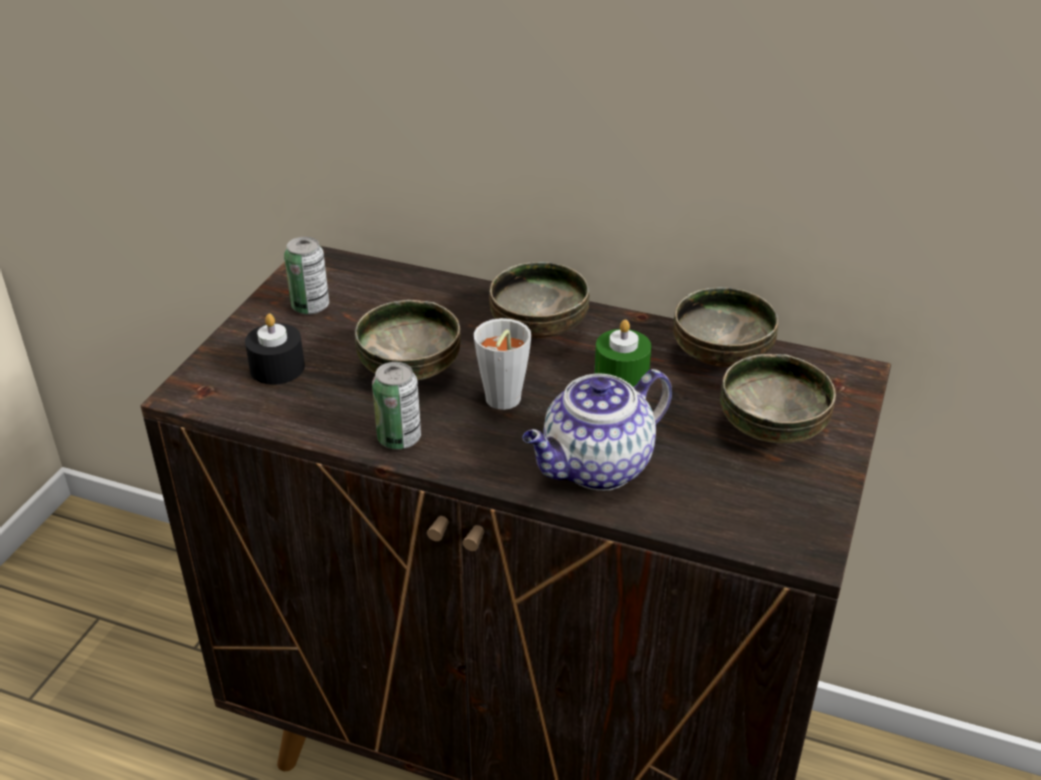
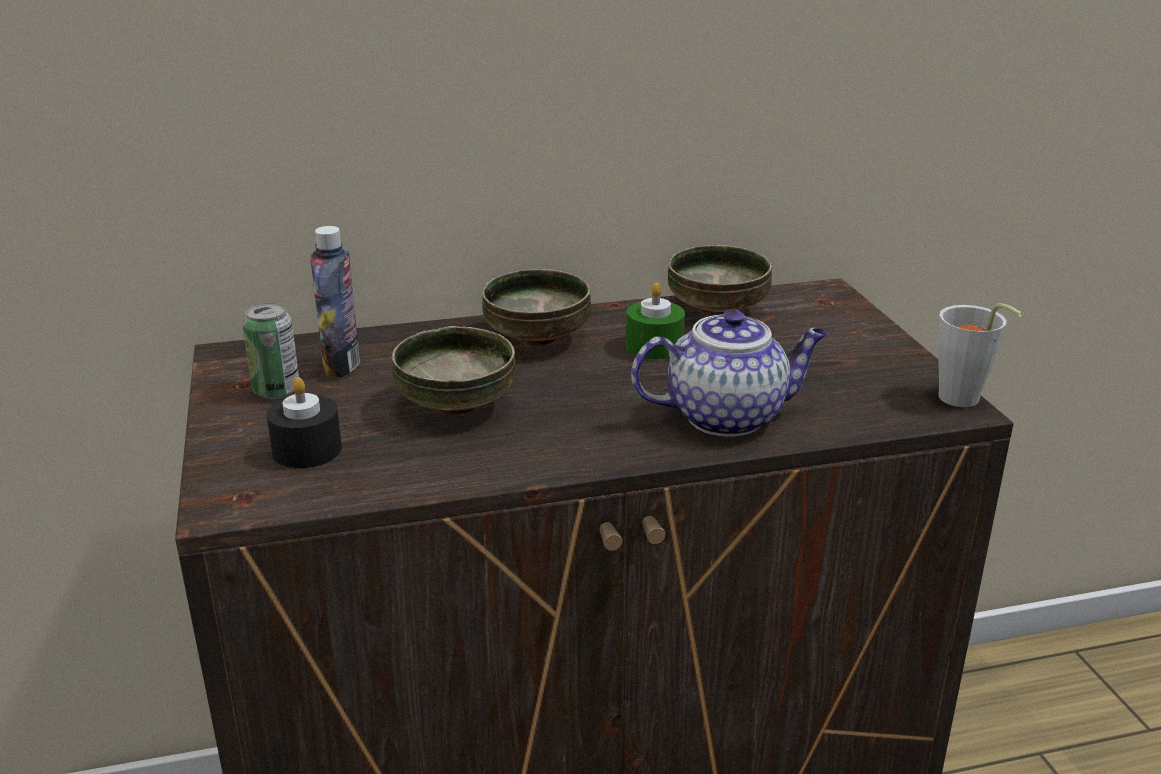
camera: 35 degrees left, 10 degrees down
can [372,362,421,449] -> none
grey cup [474,318,531,410] -> grey cup moved to [938,303,1023,407]
teapot [523,369,672,491] -> teapot turned 120 degrees counterclockwise [631,309,828,437]
bowl [720,354,836,443] -> none
none -> bottle [310,226,360,377]

